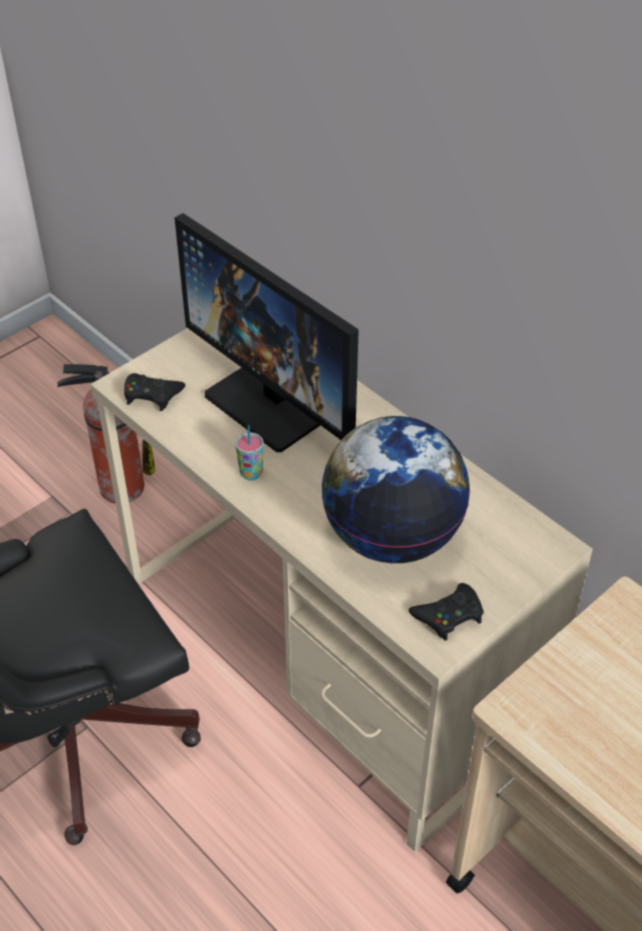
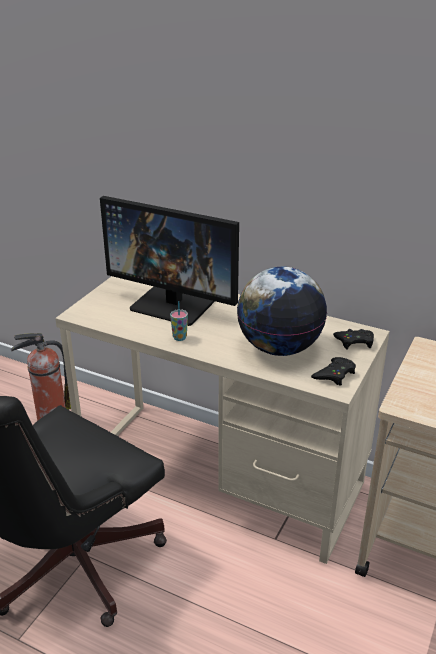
camera: 20 degrees left, 15 degrees down
black game controller [124,373,186,411] -> black game controller moved to [333,329,374,350]

